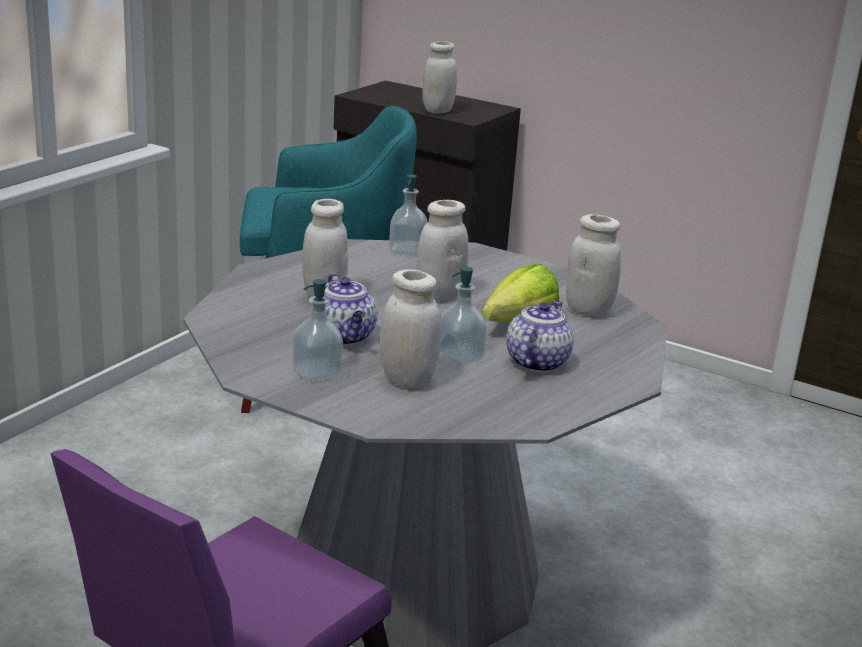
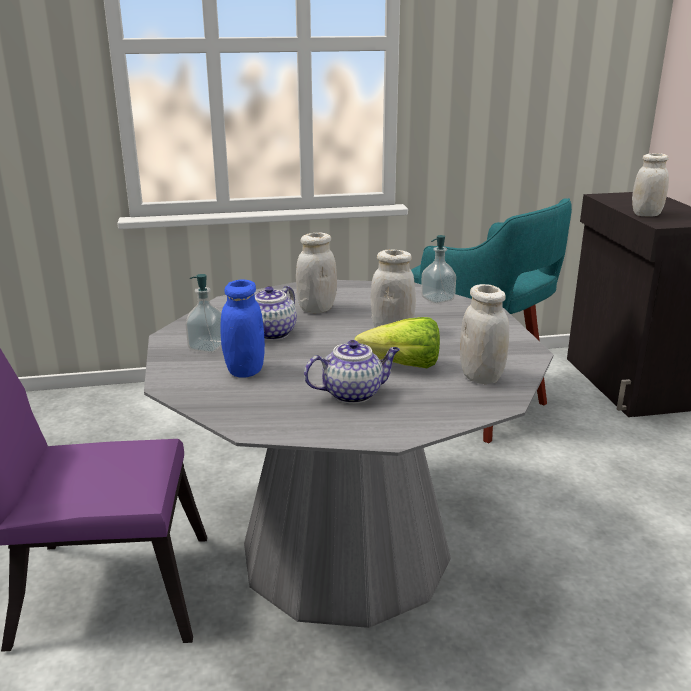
camera: 50 degrees right, 0 degrees up
white jar [380,269,442,389] -> blue jar [220,280,265,378]
soap dispenser [440,267,487,365] -> none

